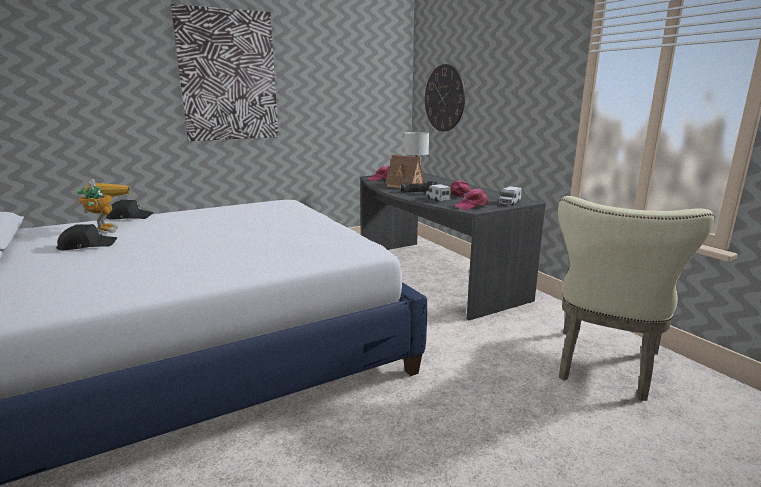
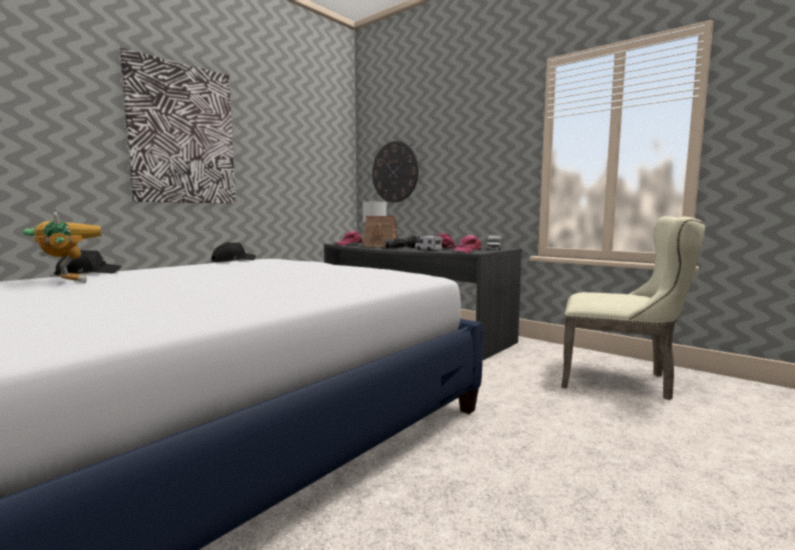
camera: 20 degrees left, 10 degrees down
black cap [56,224,117,250] -> black cap moved to [212,242,256,262]
beige chair [558,196,715,401] -> beige chair turned 75 degrees counterclockwise [561,216,705,400]

